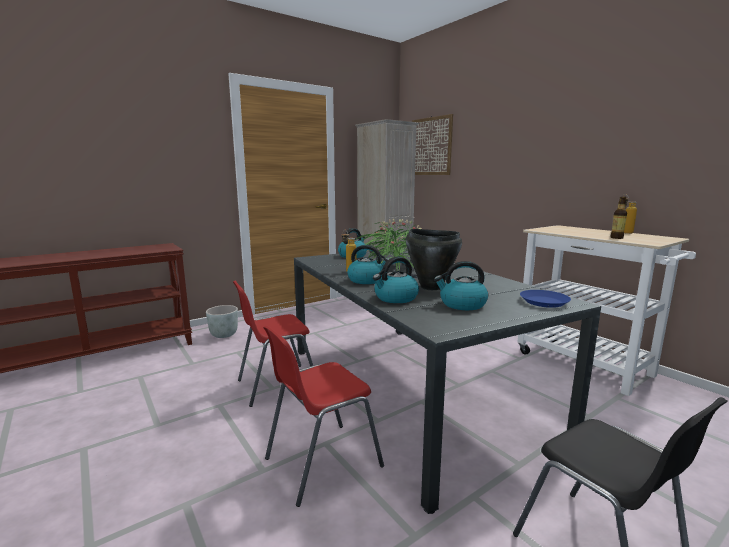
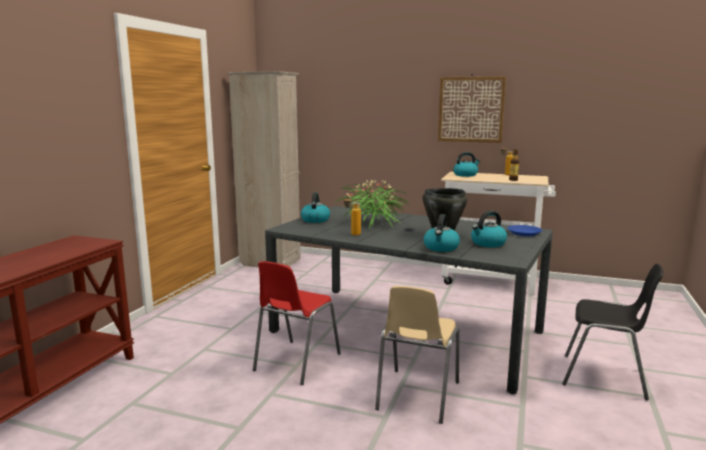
camera: 35 degrees left, 0 degrees up
grey planter [206,305,238,338] -> none
red chair [263,325,384,507] -> beige chair [375,286,460,424]
kettle [347,245,389,284] -> kettle moved to [453,152,480,177]
picture [412,114,453,175] -> picture moved to [438,74,506,143]

